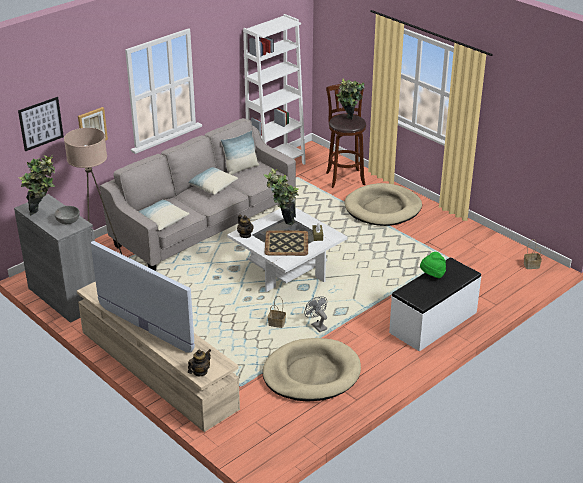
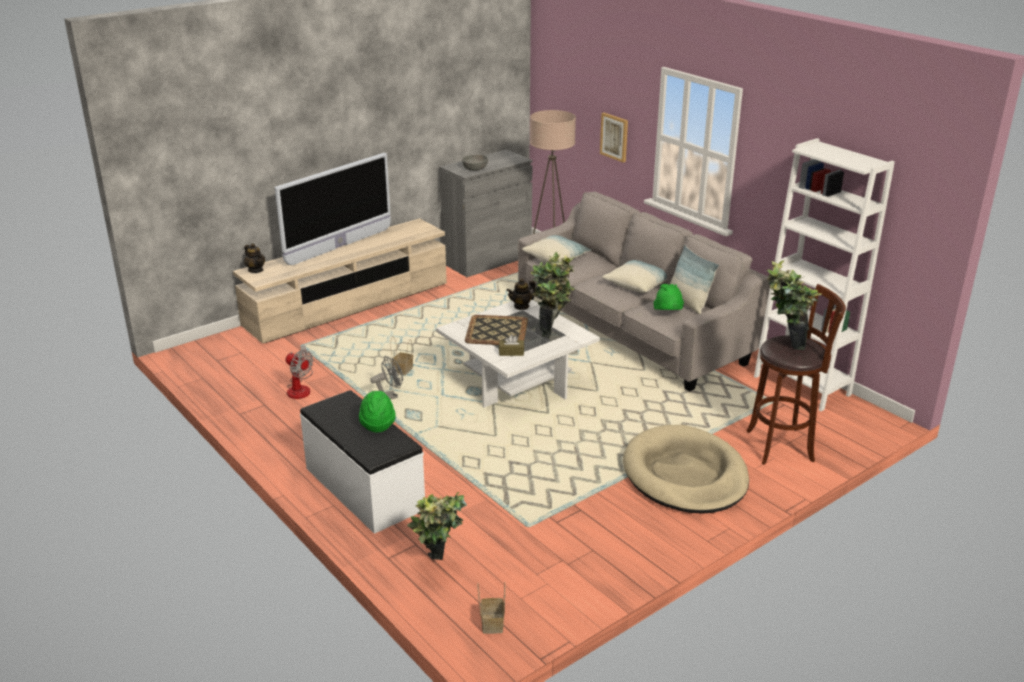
camera: 95 degrees right, 5 degrees down
picture [18,97,64,152] -> none
potted plant [18,155,55,215] -> potted plant moved to [407,492,467,560]
beige dog bed [262,338,361,402] -> fan [286,346,313,399]
none -> green hat [654,284,684,310]

